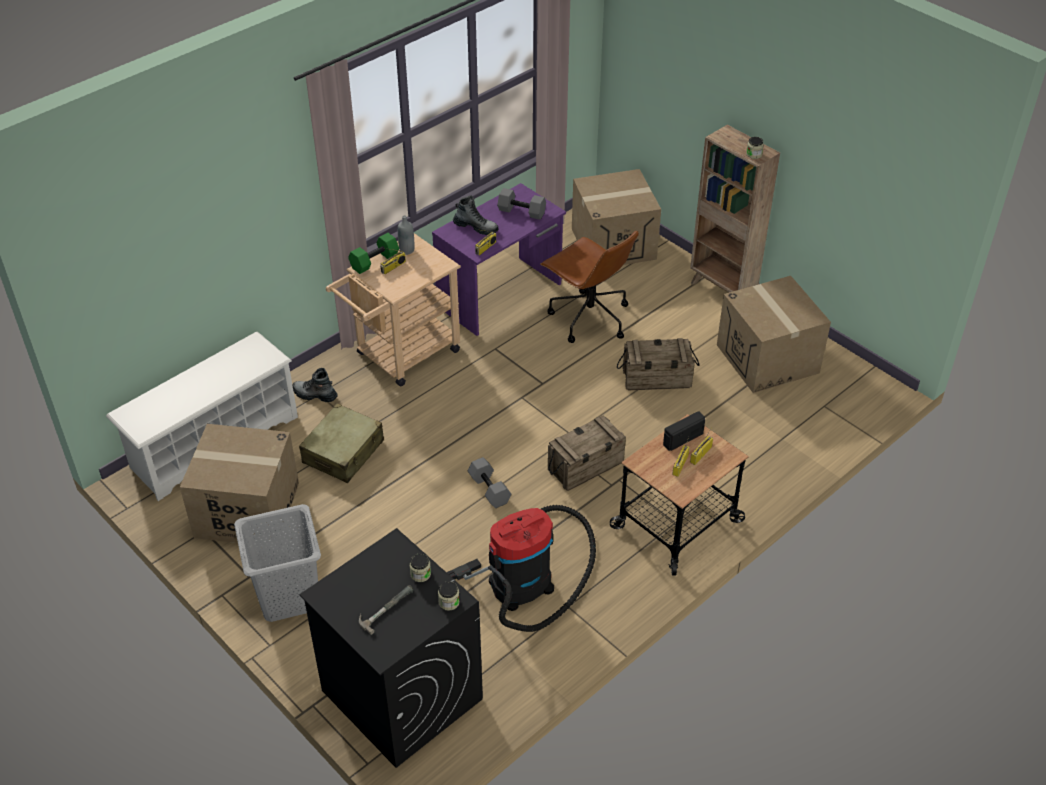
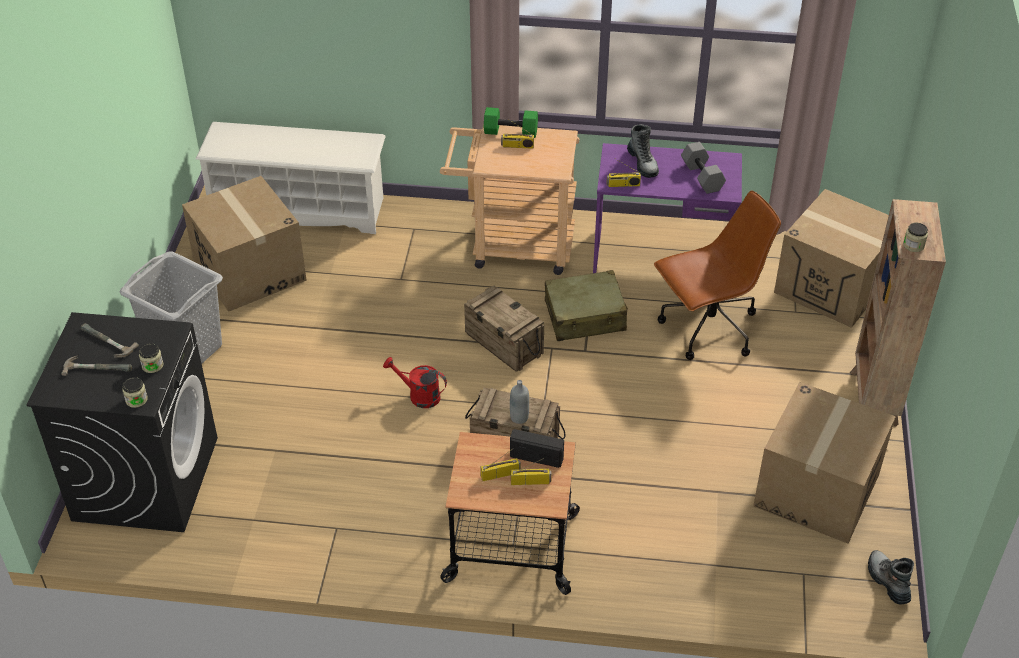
camera: 50 degrees right, 0 degrees up
boot [292,368,338,402] -> boot moved to [868,550,914,604]
beige suitcase [299,404,384,483] -> beige suitcase moved to [545,270,628,341]
grey bottle [398,215,415,255] -> grey bottle moved to [510,380,529,424]
vacuum cleaner [446,505,596,632] -> none
grey dumbbell [468,457,512,508] -> red watering can [383,357,447,408]
brown office chair [540,231,639,343] -> brown office chair turned 120 degrees counterclockwise [654,191,781,360]
crate [617,338,699,390] -> crate moved to [464,286,544,371]
none -> hammer [81,324,139,358]

